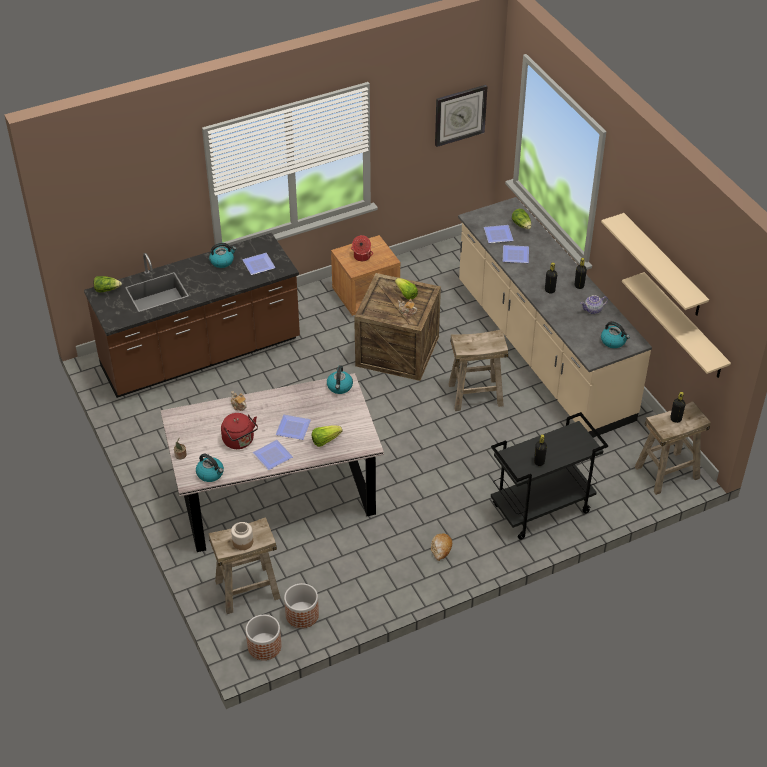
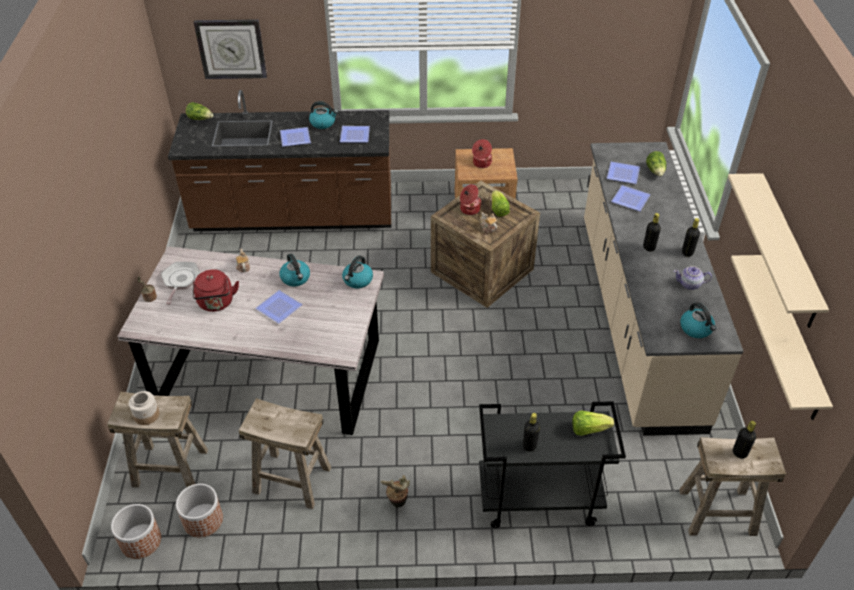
camera: 25 degrees right, 0 degrees up
kettle [196,453,224,482] -> kettle moved to [279,254,310,287]
plate [253,440,293,470] -> plate moved to [280,127,311,147]
lettuce [312,425,342,447] -> lettuce moved to [572,410,614,436]
bread [431,533,452,561] -> potted plant [381,475,410,508]
wall clock [435,85,487,147] -> wall clock moved to [194,19,267,79]
beige stool [448,329,508,411] -> beige stool moved to [239,398,331,509]
none -> frying pan [161,262,200,305]
none -> cooking pot [460,184,481,215]

